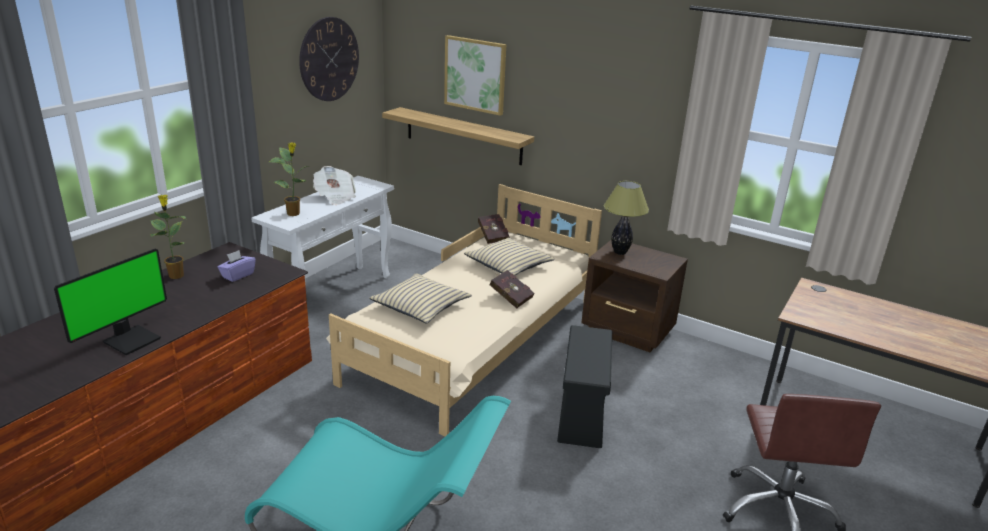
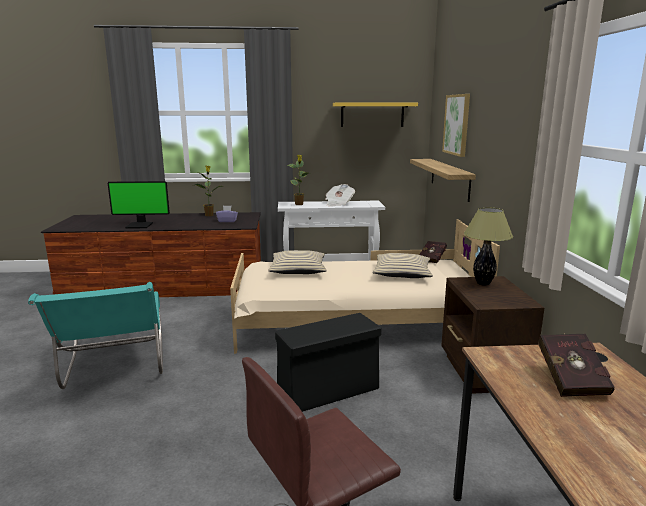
camera: 55 degrees right, 10 degrees down
wall clock [299,17,359,101] -> yellow shelf [333,103,418,127]
red book [489,270,534,308] -> red book moved to [538,333,615,397]

